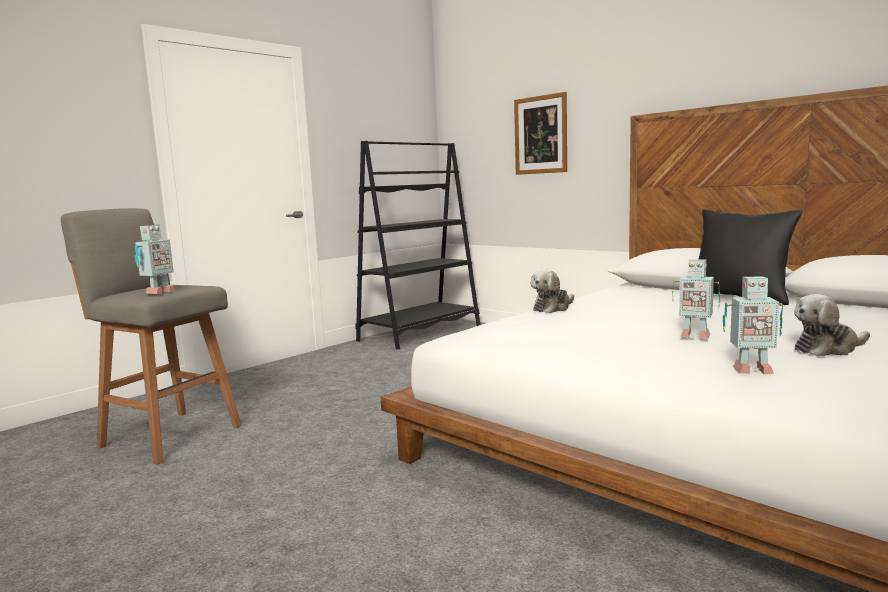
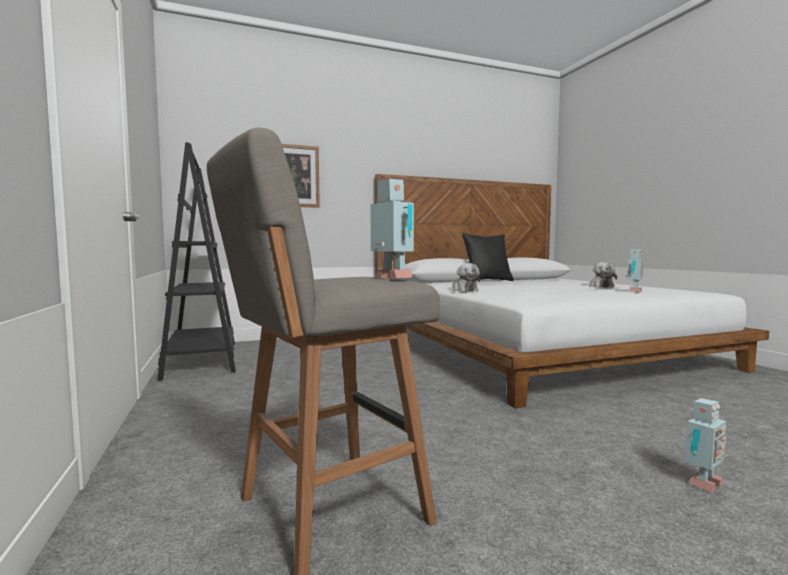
camera: 65 degrees left, 5 degrees down
toy robot [672,259,720,339] -> toy robot moved to [685,398,727,493]

